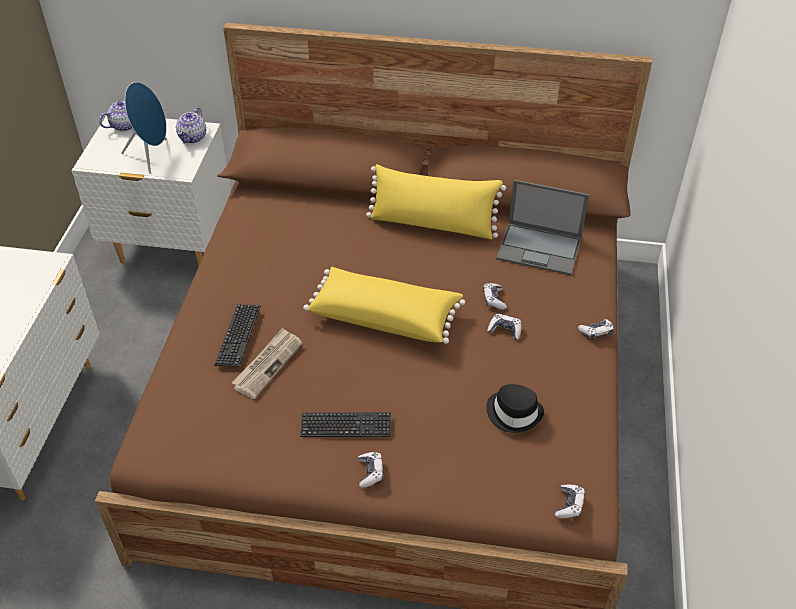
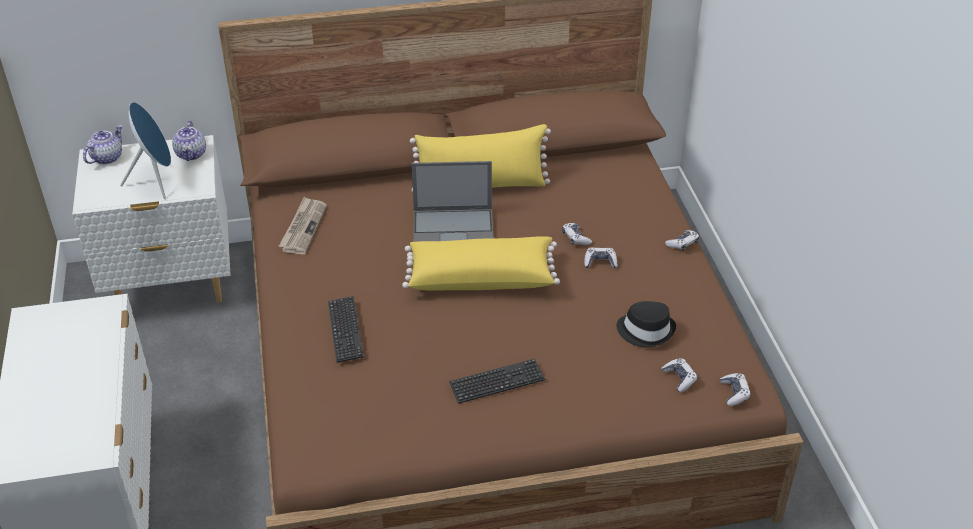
camera: 20 degrees left, 5 degrees down
newspaper [232,328,303,399] -> newspaper moved to [278,197,327,254]
game controller [358,452,383,488] -> game controller moved to [661,358,697,392]
laptop [496,180,589,275] -> laptop moved to [411,161,494,242]

